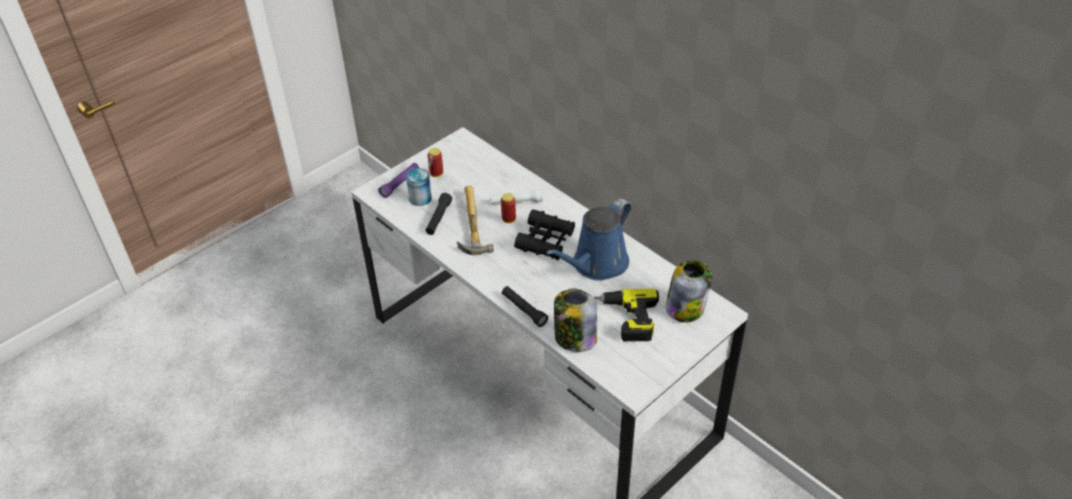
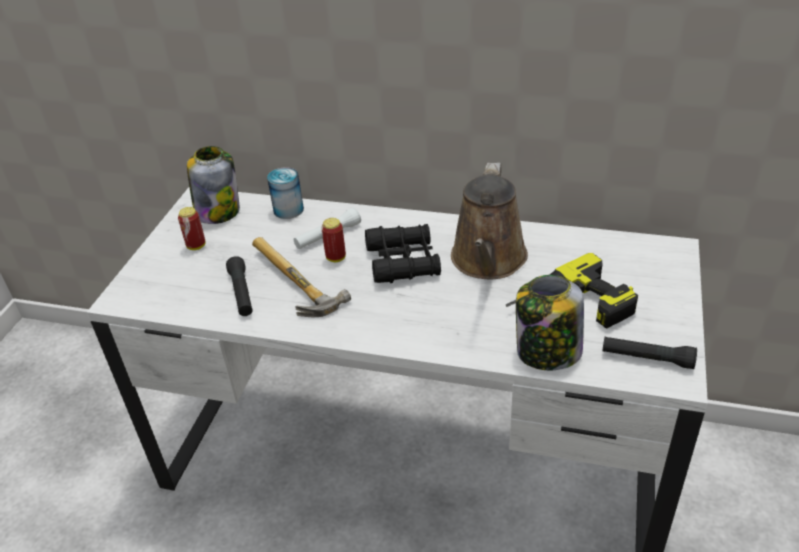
camera: 30 degrees left, 5 degrees down
purple flashlight [378,163,419,198] -> none
can [406,168,432,206] -> can moved to [267,167,304,219]
black flashlight [502,286,548,327] -> black flashlight moved to [602,337,697,369]
blue watering can [546,199,632,281] -> brown watering can [451,163,528,279]
jar [666,260,712,322] -> jar moved to [187,146,240,224]

